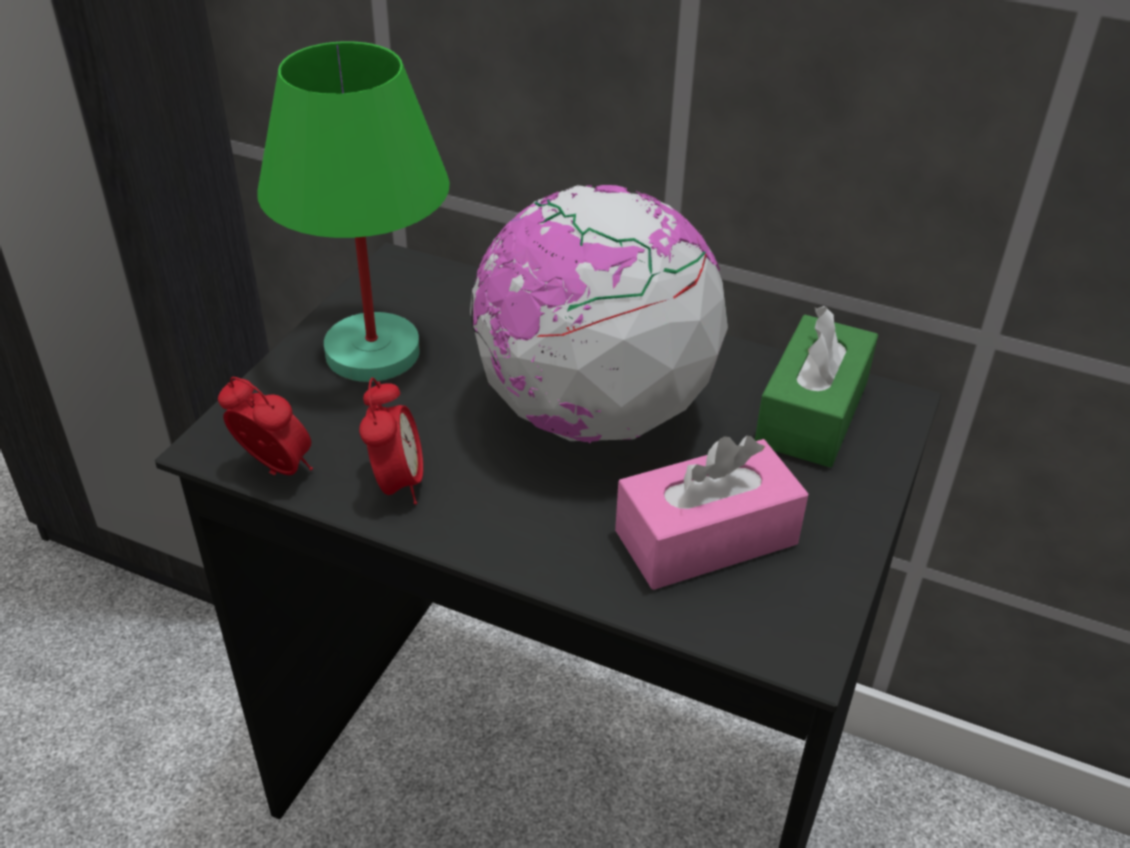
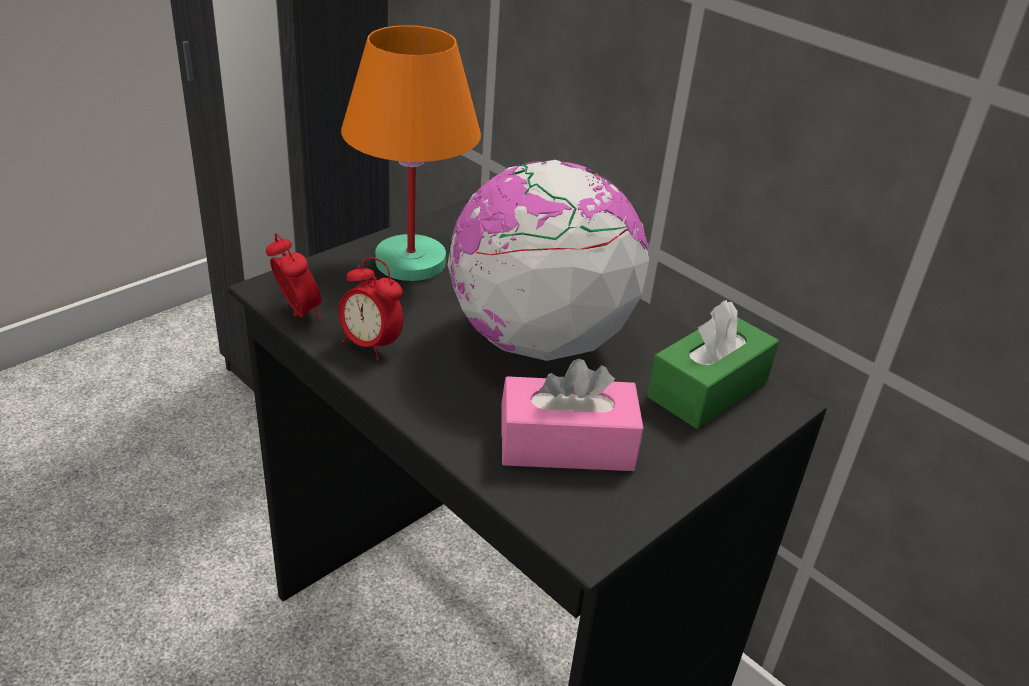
camera: 20 degrees right, 5 degrees down
green table lamp [257,41,450,382] -> orange table lamp [341,25,481,281]
alarm clock [359,378,423,505] -> alarm clock turned 105 degrees clockwise [339,257,403,360]

